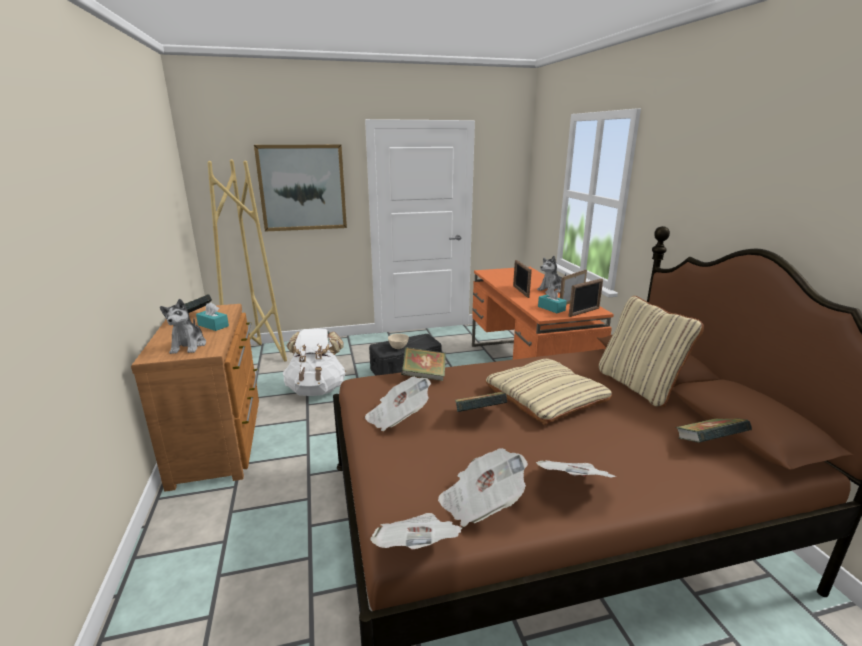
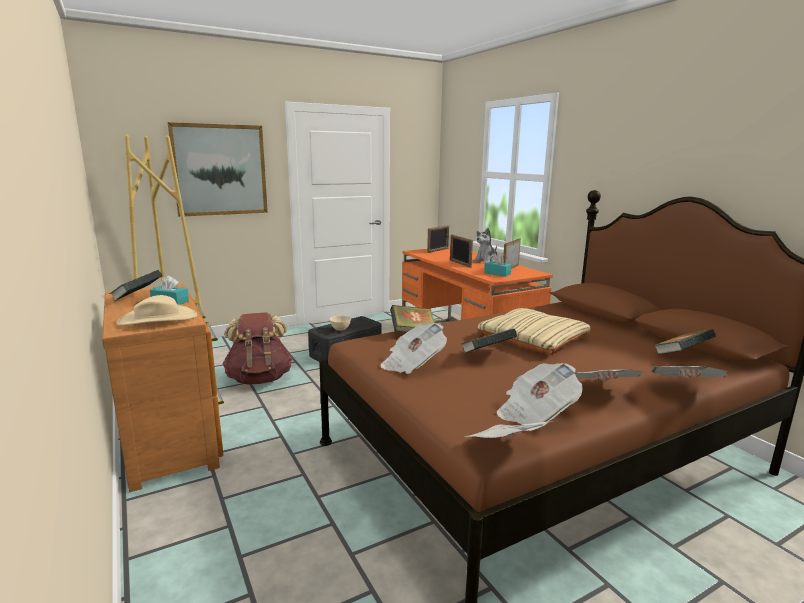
camera: 15 degrees left, 5 degrees down
plush toy [160,299,206,354] -> beige hat [116,295,197,326]
white backpack [283,329,346,396] -> brown backpack [222,313,293,385]
picture frame [568,278,603,317] -> picture frame moved to [427,225,449,253]
beige pillow [599,296,704,407] -> none
none -> newspaper [651,366,727,379]

